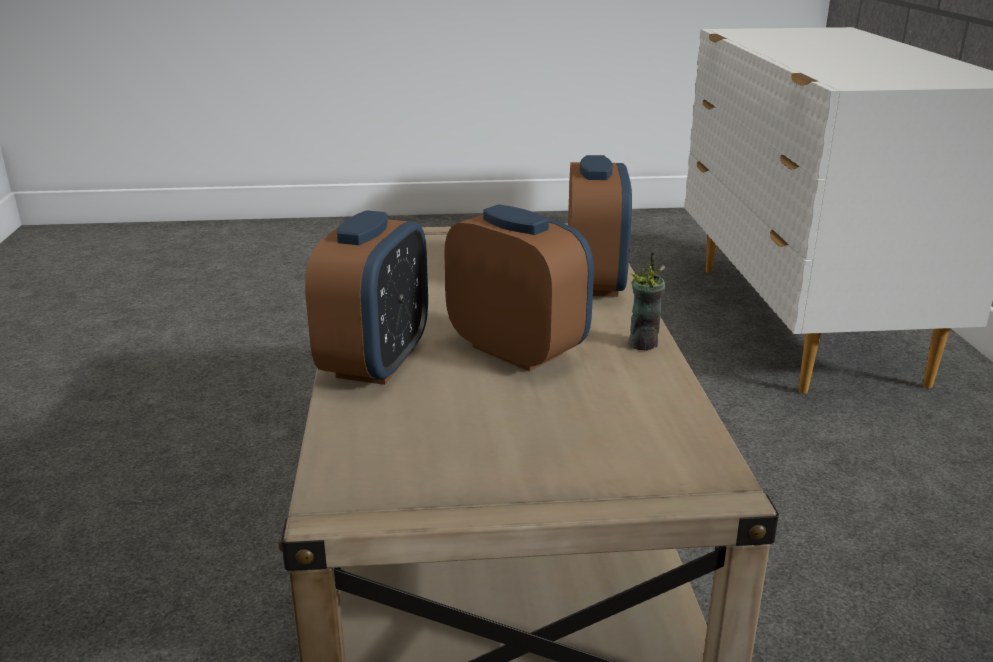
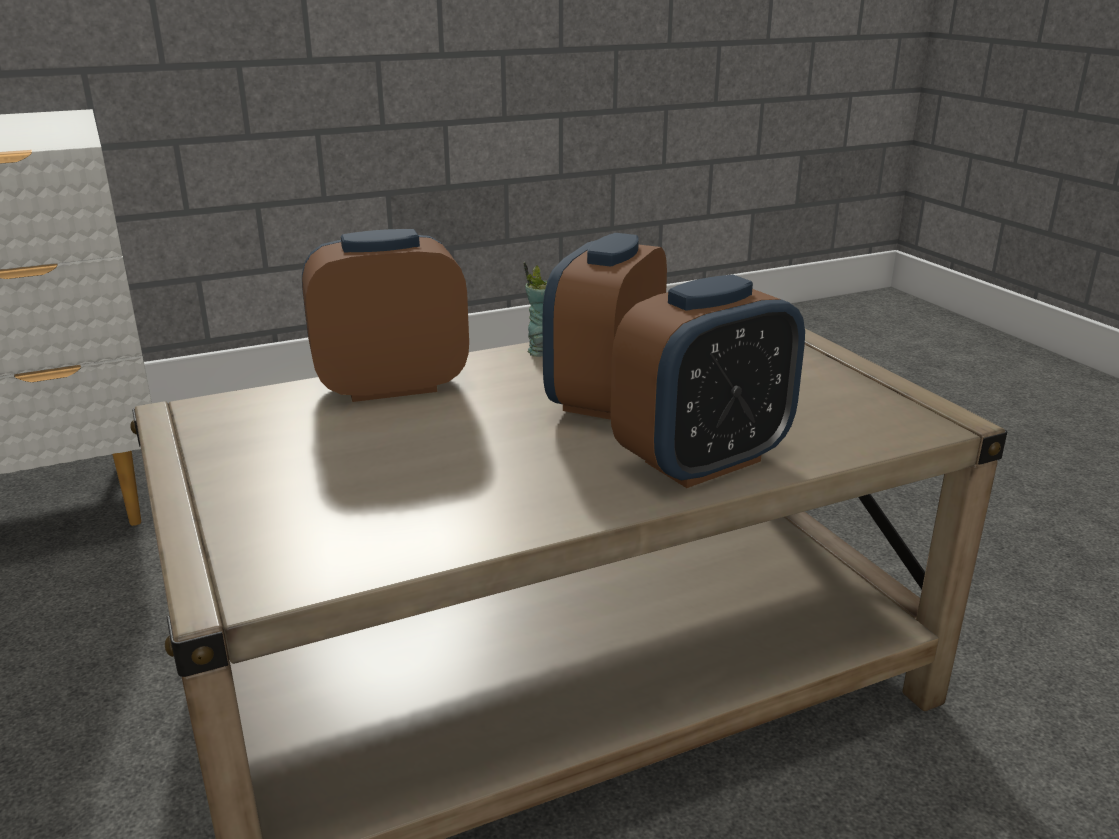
camera: 110 degrees left, 0 degrees up
alarm clock [305,210,428,385] -> alarm clock turned 150 degrees clockwise [610,275,805,488]

